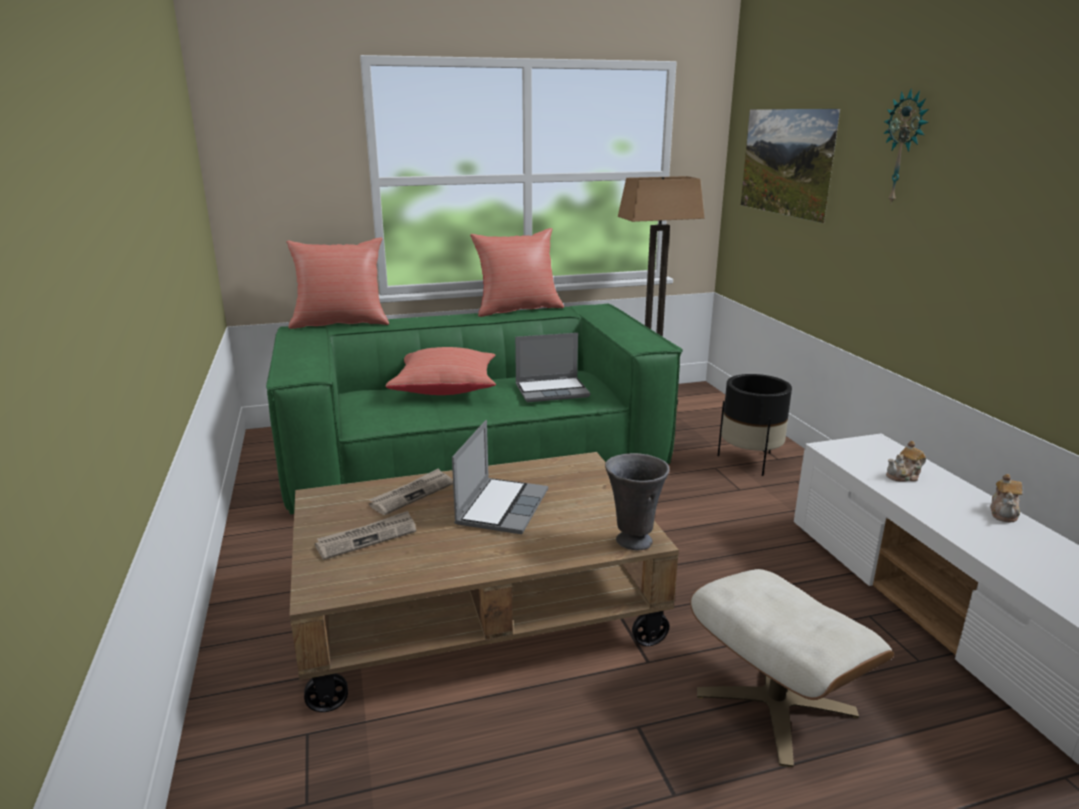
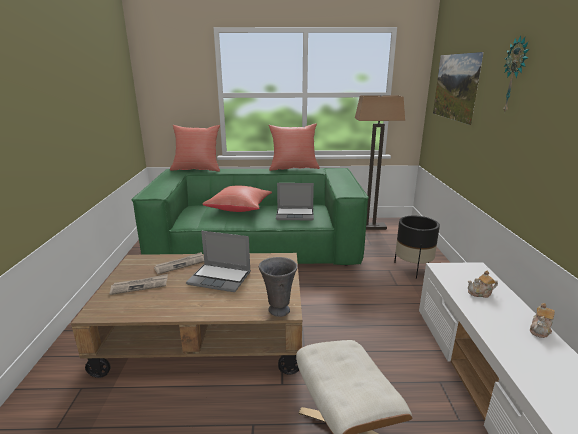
camera: 15 degrees right, 0 degrees up
laptop [452,420,548,534] -> laptop turned 75 degrees clockwise [186,231,251,292]

